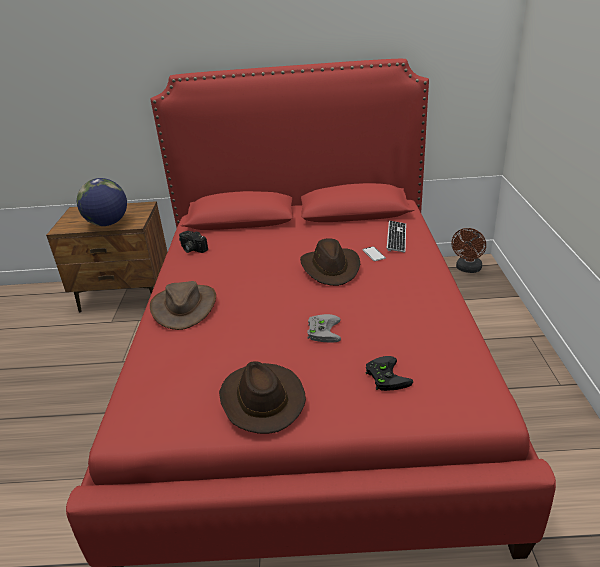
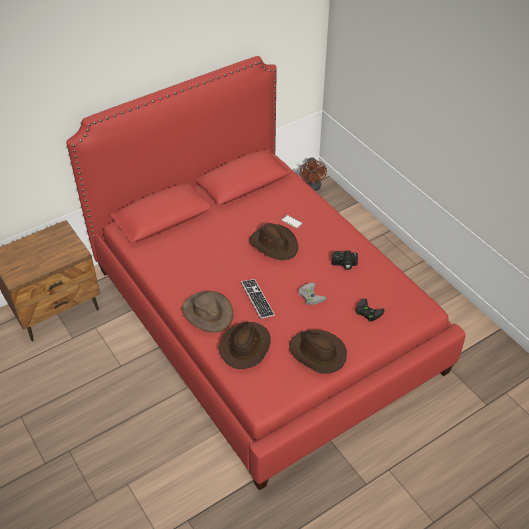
camera: 35 degrees left, 15 degrees up
globe [77,178,127,226] -> none
camera [179,231,208,253] -> camera moved to [332,250,358,270]
keyboard [386,221,406,252] -> keyboard moved to [241,279,275,319]
none -> brown hat [219,322,271,369]

